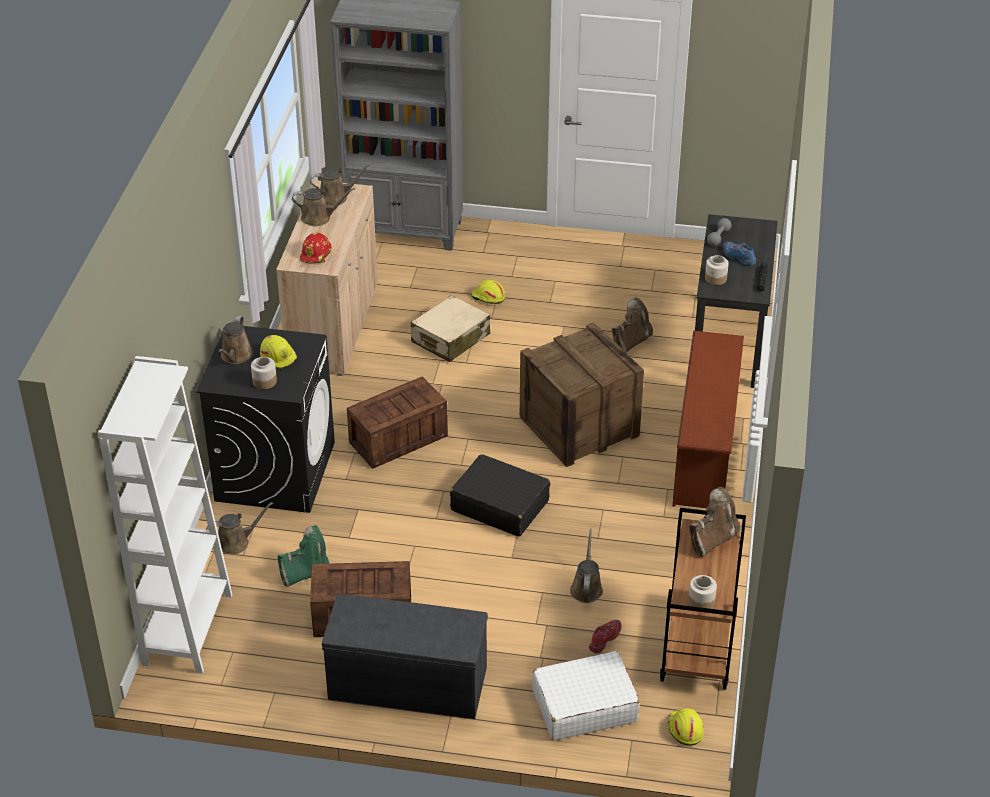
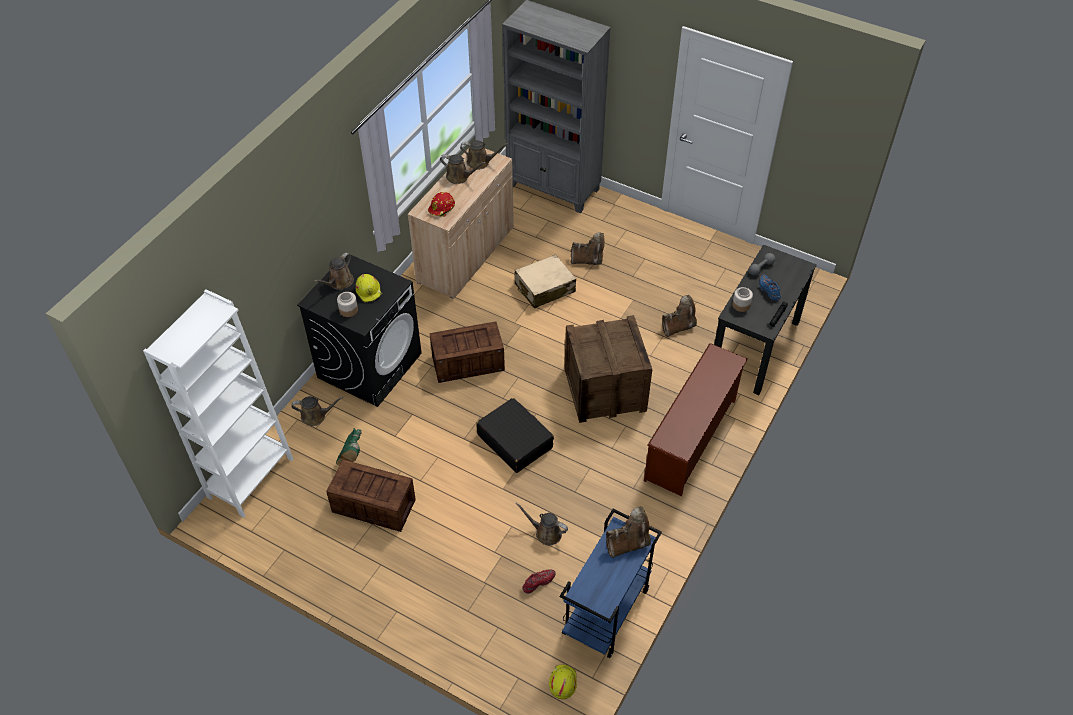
camera: 20 degrees right, 10 degrees up
green boot [278,525,329,587] -> green boot turned 105 degrees clockwise [336,428,362,466]
grey bench [322,594,488,719] -> none
yellow hard hat [471,279,505,304] -> brown boot [571,232,605,265]
white suitcase [532,651,640,740] -> none
brown watering can [570,529,603,603] -> brown watering can turned 90 degrees counterclockwise [515,502,568,545]
brown cart [660,508,746,690] -> blue cart [560,509,662,658]
jar [688,575,717,609] -> none

